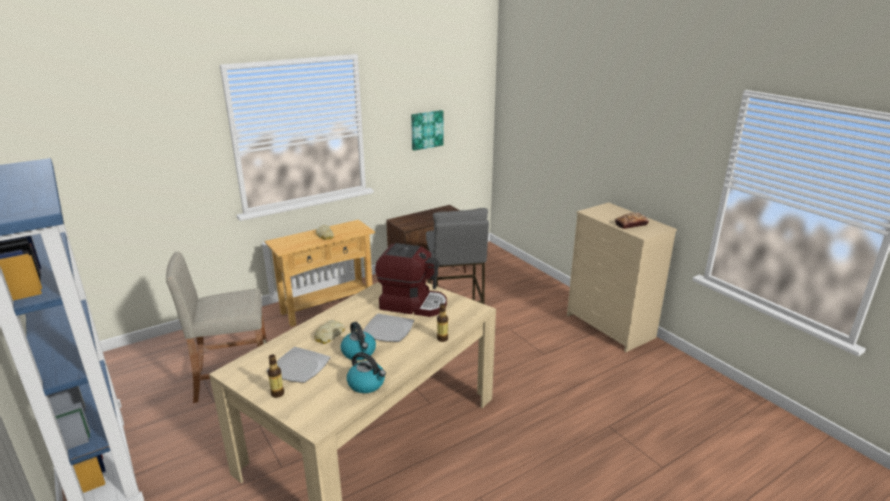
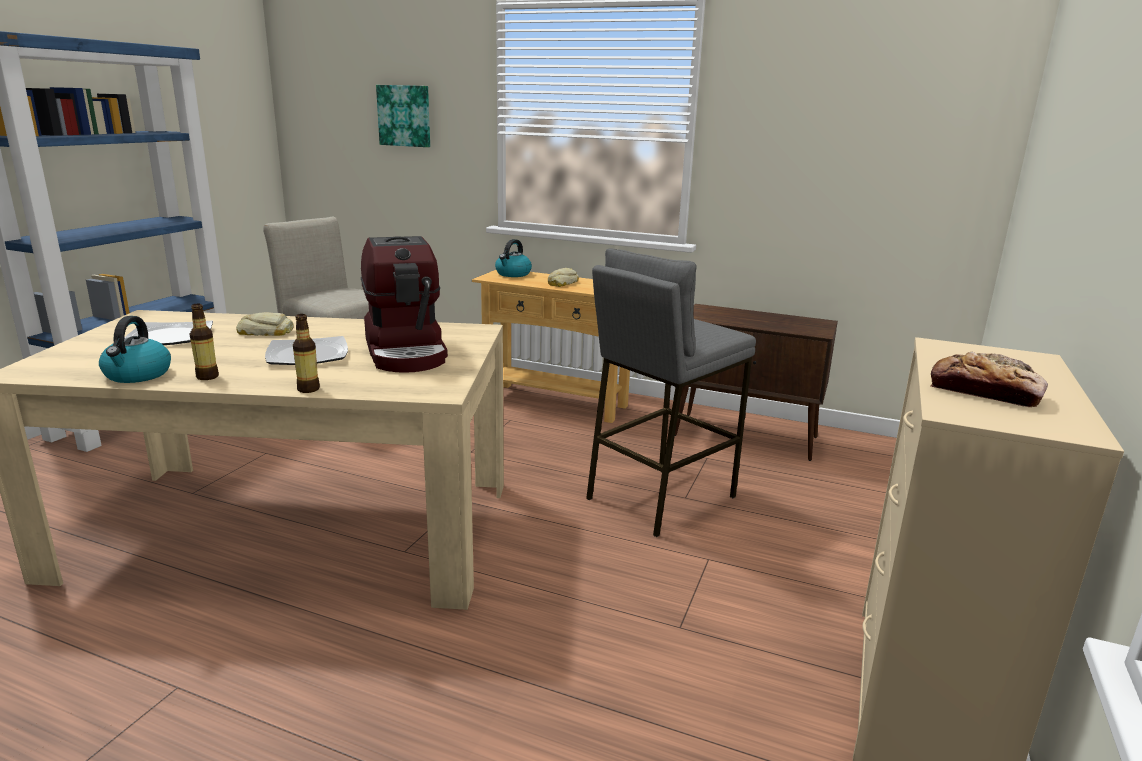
camera: 55 degrees right, 5 degrees down
bottle [268,354,284,398] -> bottle moved to [190,304,219,380]
kettle [341,322,376,360] -> kettle moved to [495,239,532,277]
picture [411,110,444,151] -> picture moved to [376,85,430,147]

